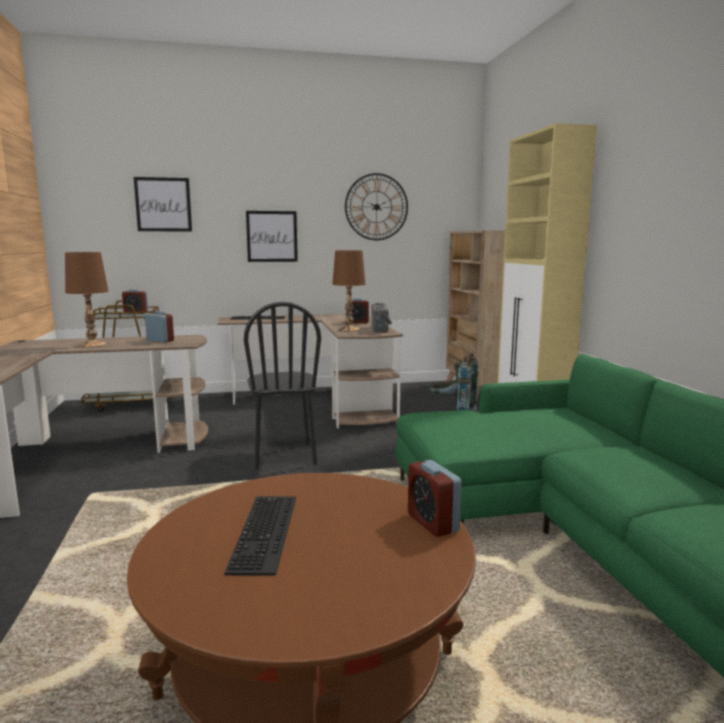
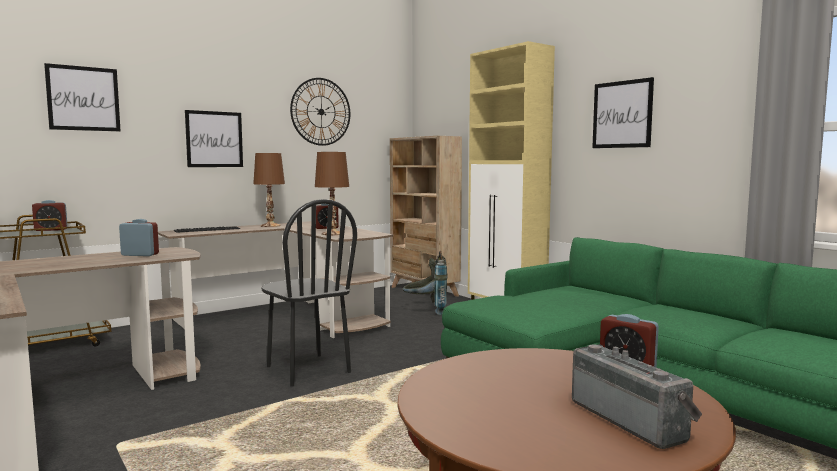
camera: 25 degrees left, 5 degrees down
brown table lamp [65,252,109,348] -> brown table lamp moved to [253,153,285,227]
keyboard [224,497,296,575] -> none
radio [371,303,392,333] -> radio moved to [572,344,702,449]
none -> picture [592,77,654,148]

